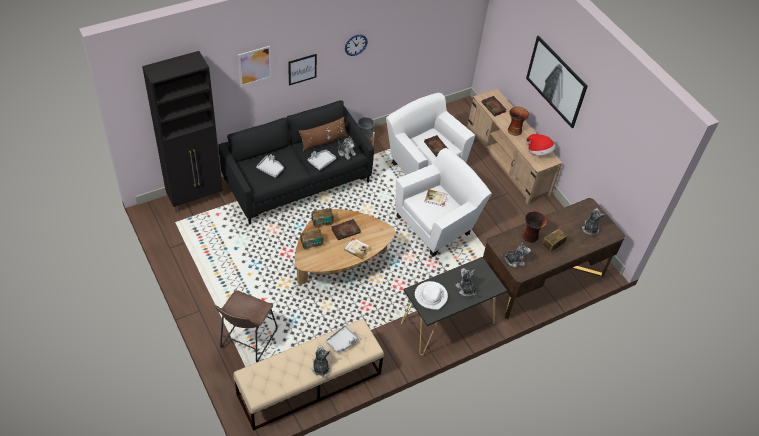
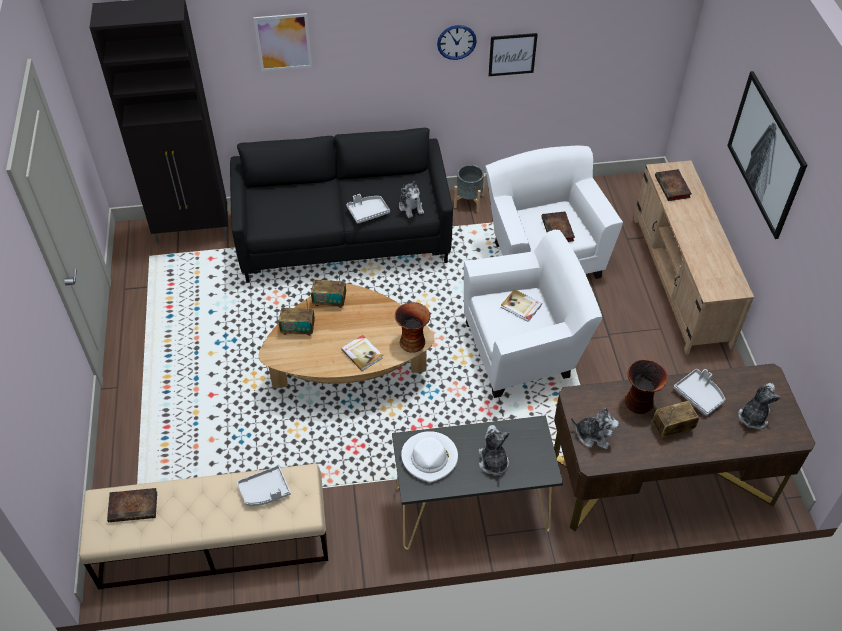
camera: 25 degrees right, 0 degrees up
brown stool [214,290,278,362] -> none
grey tray [256,154,284,178] -> grey tray moved to [674,369,725,416]
picture [288,54,317,85] -> picture moved to [488,33,538,76]
brown pillow [299,117,347,152] -> none
plush toy [312,345,330,377] -> none
book [331,219,361,240] -> book moved to [107,488,157,522]
vase [508,107,529,136] -> vase moved to [395,302,430,353]
hat [526,134,555,155] -> none

